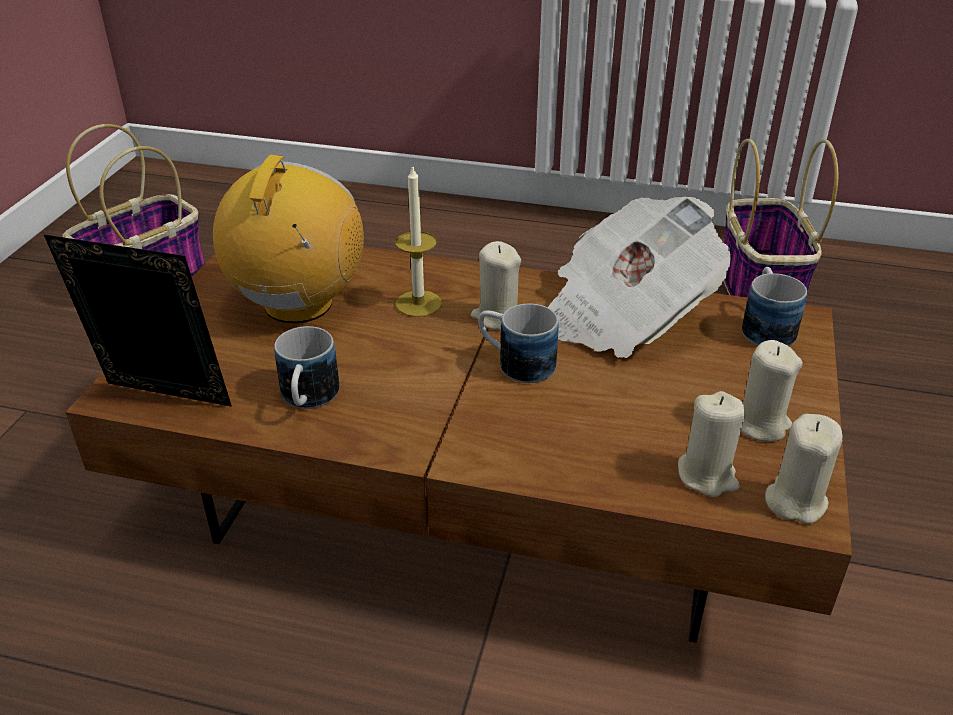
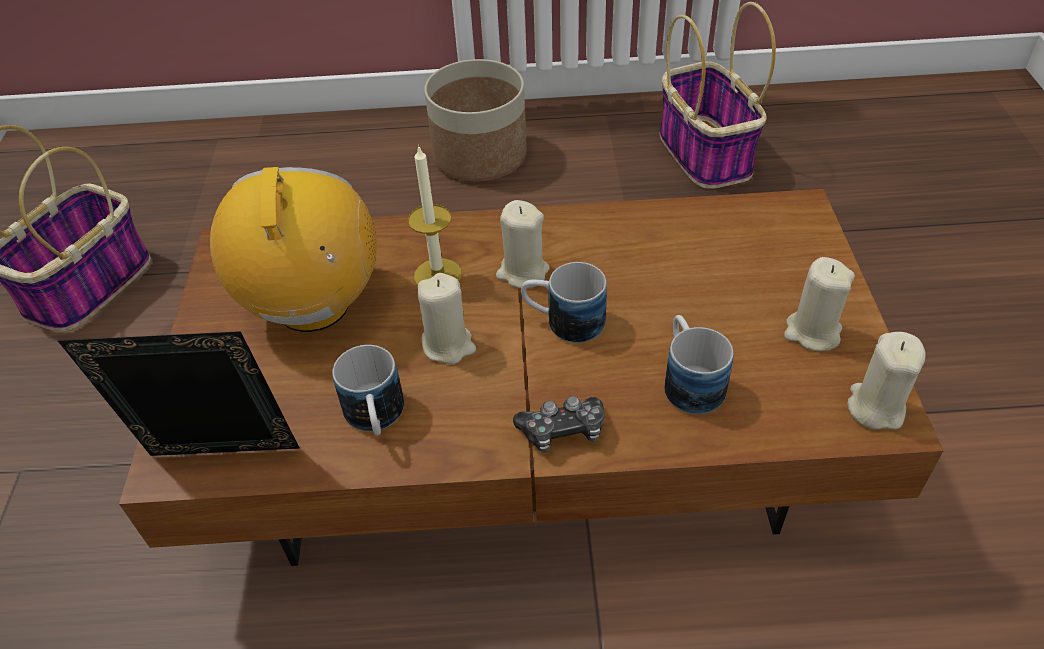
camera: 15 degrees left, 10 degrees up
newspaper [548,197,731,358] -> none
beige candle [678,391,746,497] -> beige candle moved to [417,273,476,364]
mug [742,267,807,346] -> mug moved to [664,315,734,414]
none -> planter [424,59,527,181]
none -> game controller [513,396,604,453]

